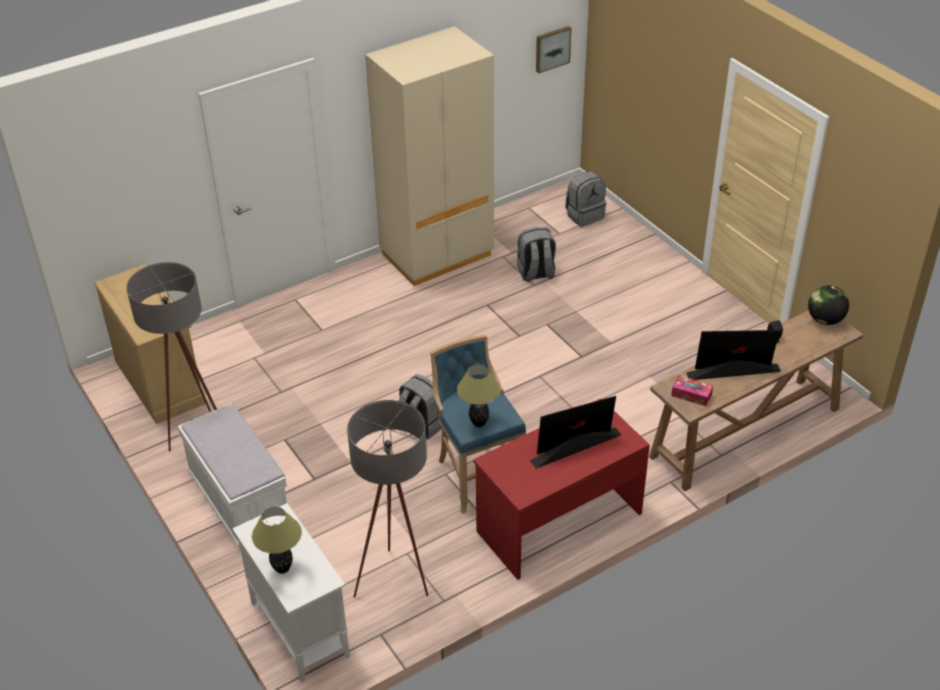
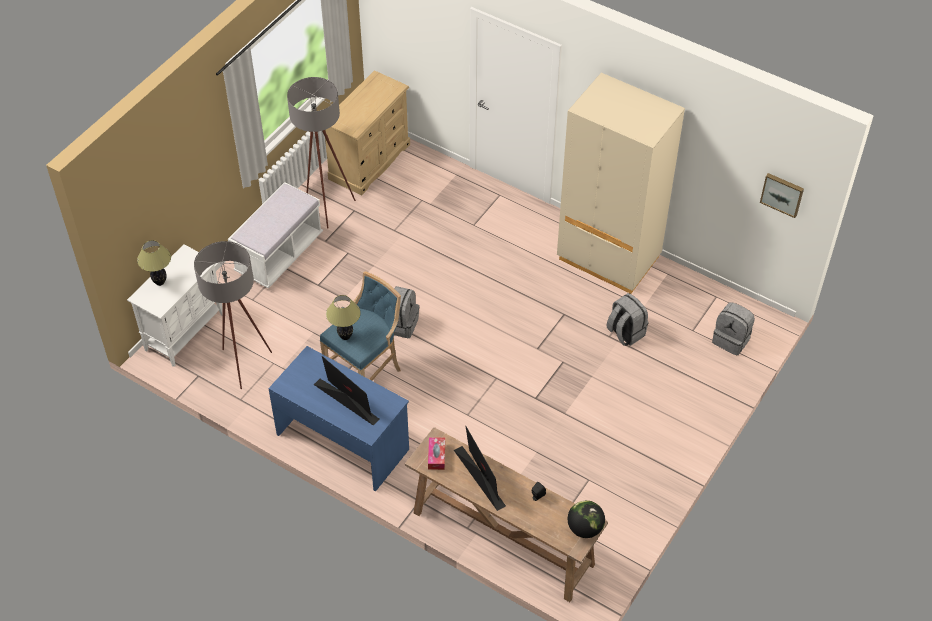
camera: 65 degrees right, 10 degrees up
red desk [473,399,650,580] -> blue desk [268,346,409,492]

